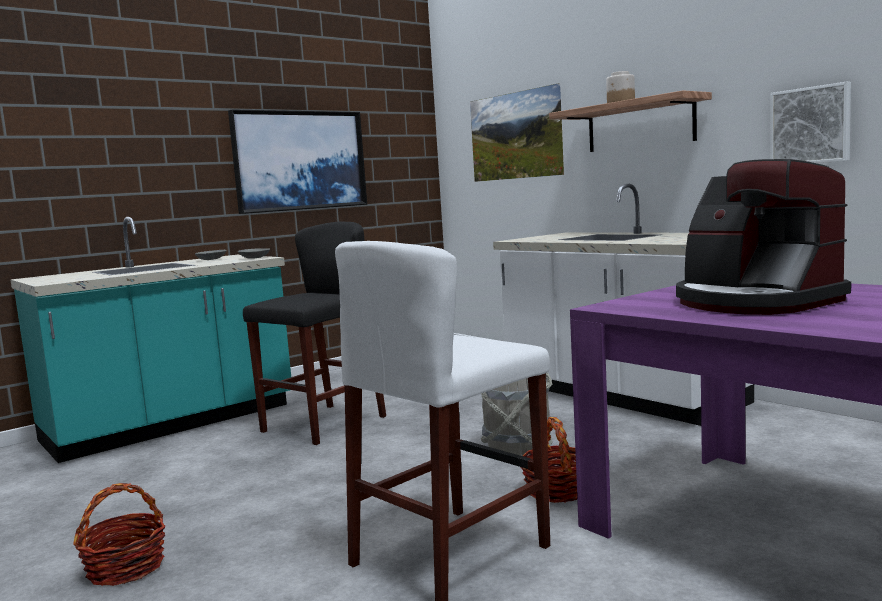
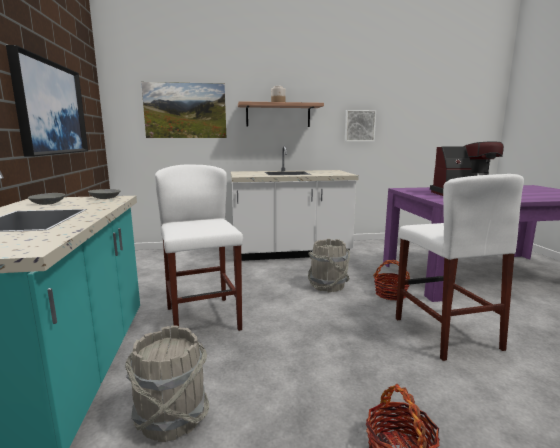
camera: 60 degrees left, 5 degrees up
black stool [243,222,386,445] -> white stool [155,165,243,331]
none -> grey bucket [125,326,209,442]

